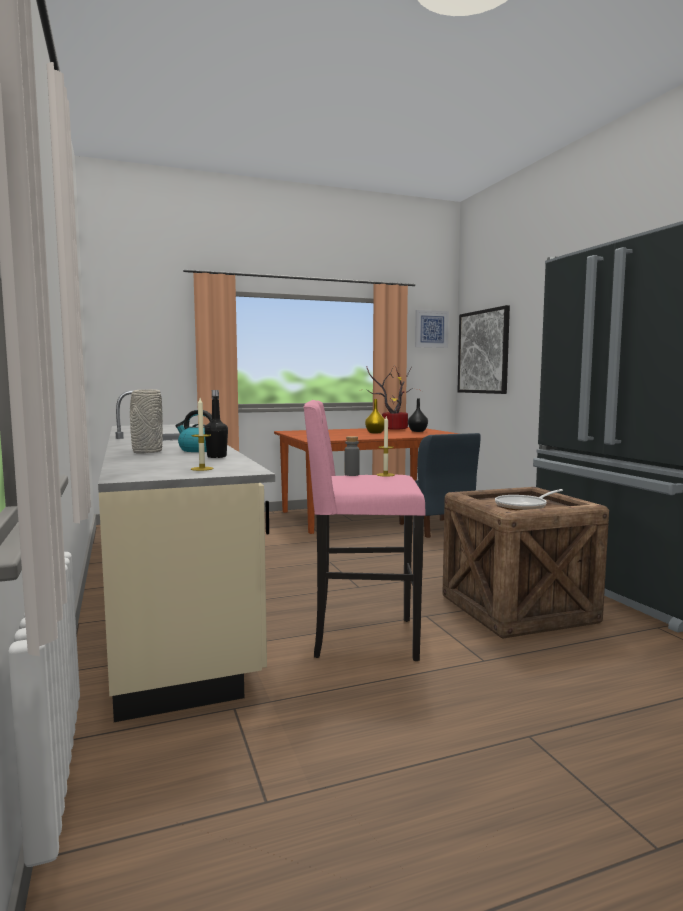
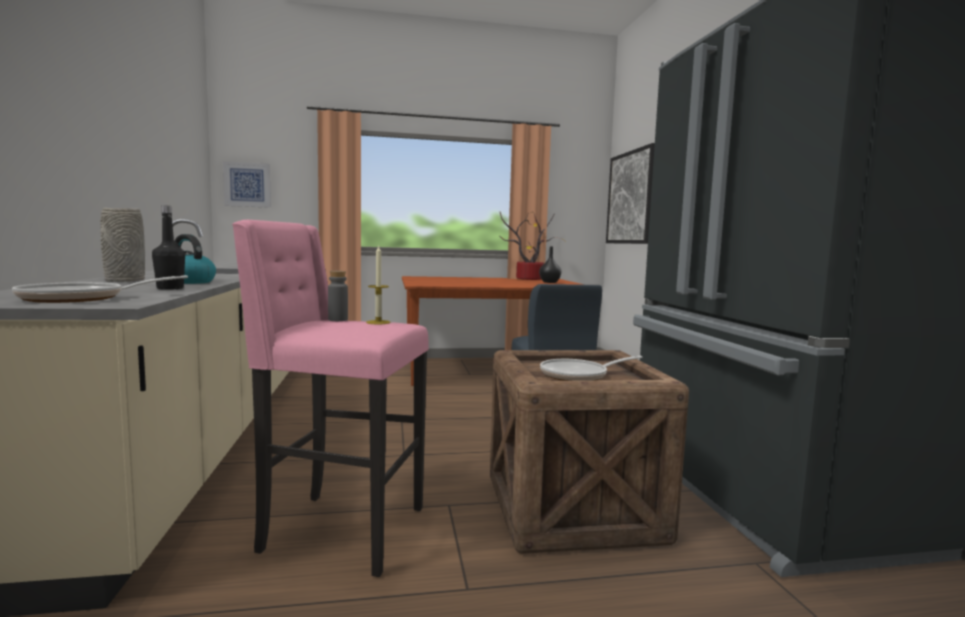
camera: 10 degrees right, 0 degrees up
candle [191,398,214,471] -> frying pan [12,275,188,303]
yellow vase [365,399,385,433] -> none
picture [415,310,449,348] -> picture moved to [223,161,271,208]

